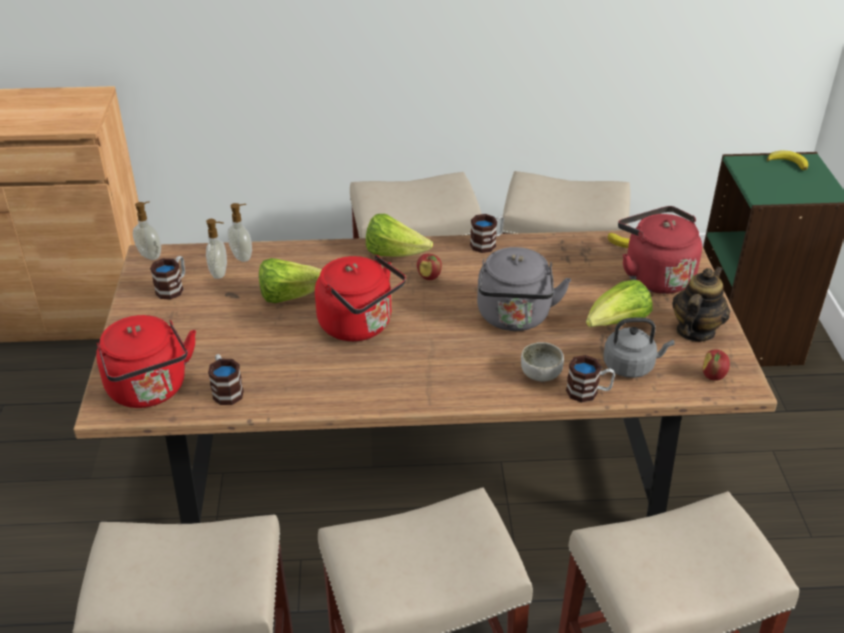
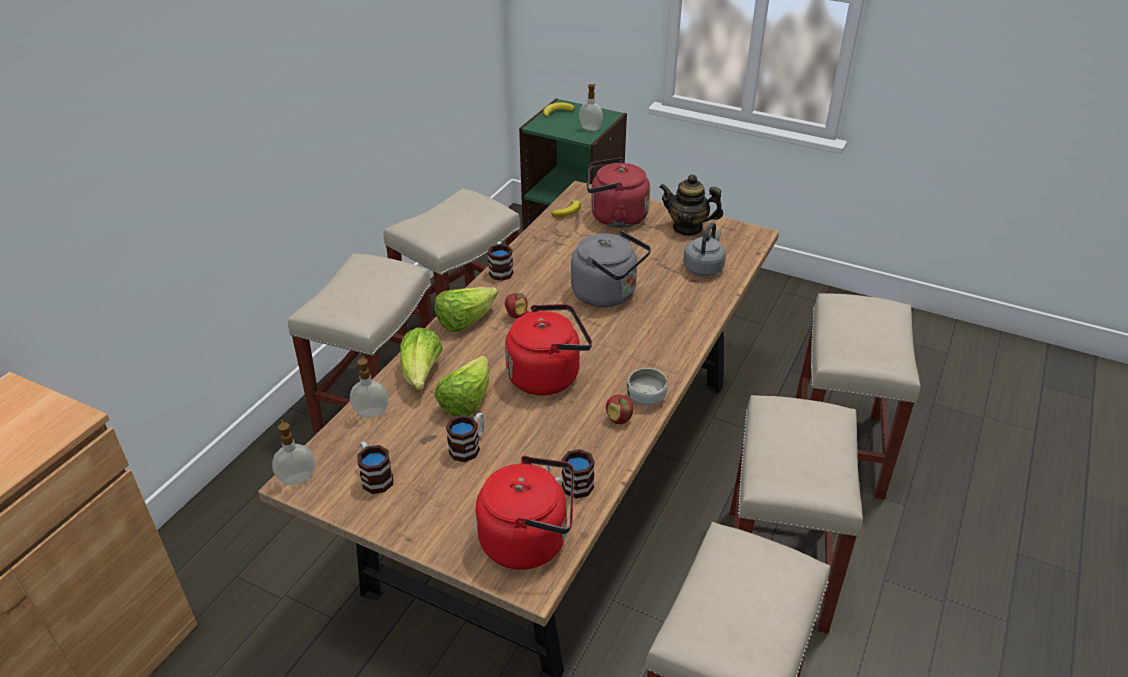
camera: 60 degrees left, 0 degrees up
soap dispenser [206,219,227,279] -> soap dispenser moved to [579,84,603,131]
bowl [521,342,564,381] -> bowl moved to [627,368,668,406]
mug [566,355,615,403] -> mug moved to [446,413,484,462]
lettuce [586,280,652,327] -> lettuce moved to [400,327,443,390]
teapot [672,266,730,342] -> teapot turned 45 degrees counterclockwise [659,174,723,236]
apple [703,349,730,381] -> apple moved to [606,395,634,424]

